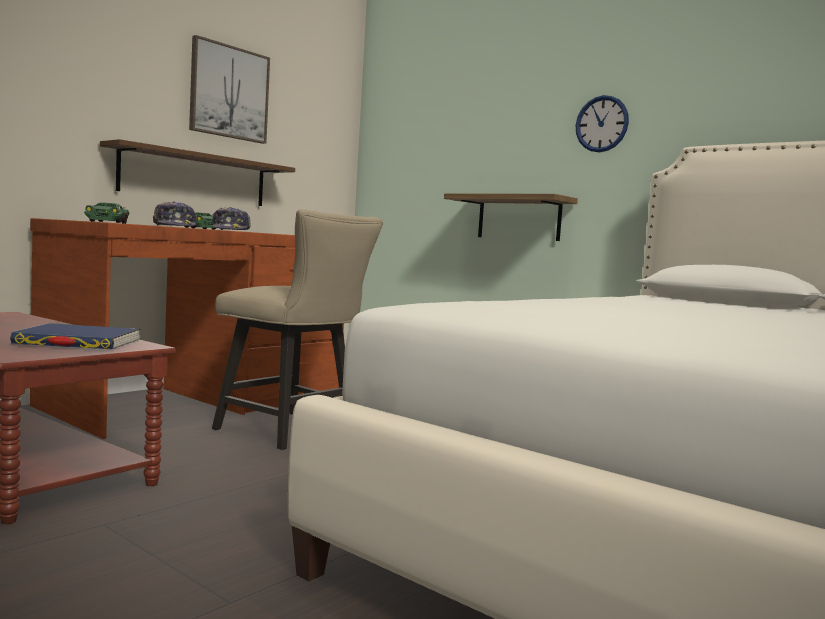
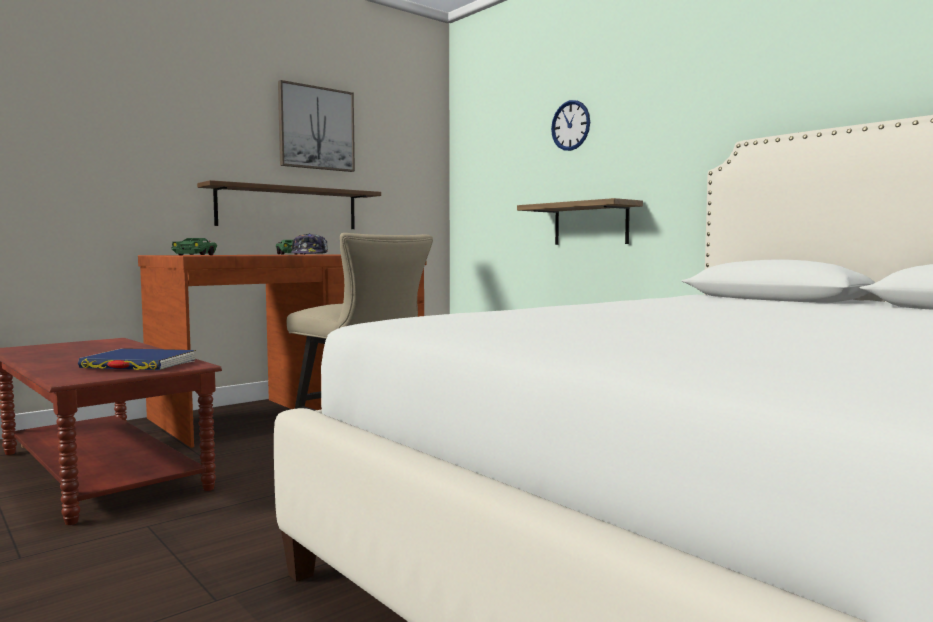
camera: 10 degrees right, 0 degrees up
cap [153,201,197,226] -> none
wall clock [575,95,629,152] -> wall clock moved to [551,100,590,151]

